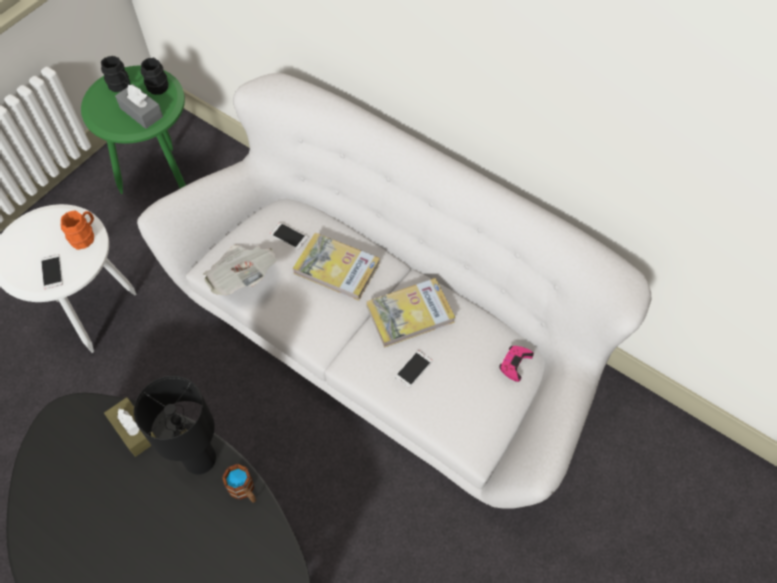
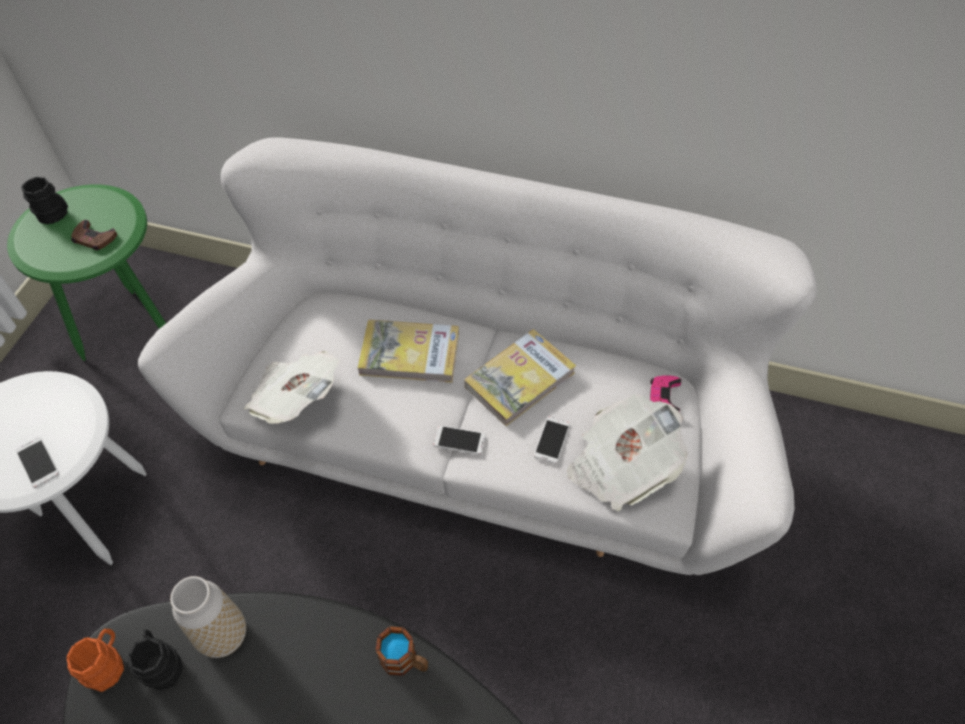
camera: 20 degrees left, 5 degrees down
orange mug [61,210,94,250] -> orange mug moved to [66,629,124,692]
brown tissue box [104,397,156,457] -> vase [170,576,246,658]
grey tissue box [115,84,163,129] -> brown game controller [71,220,117,250]
black table lamp [134,376,216,475] -> none
black mug [141,57,168,95] -> black mug moved to [128,630,183,690]
phone [270,223,308,249] -> phone moved to [433,426,486,454]
none -> newspaper [567,394,687,511]

